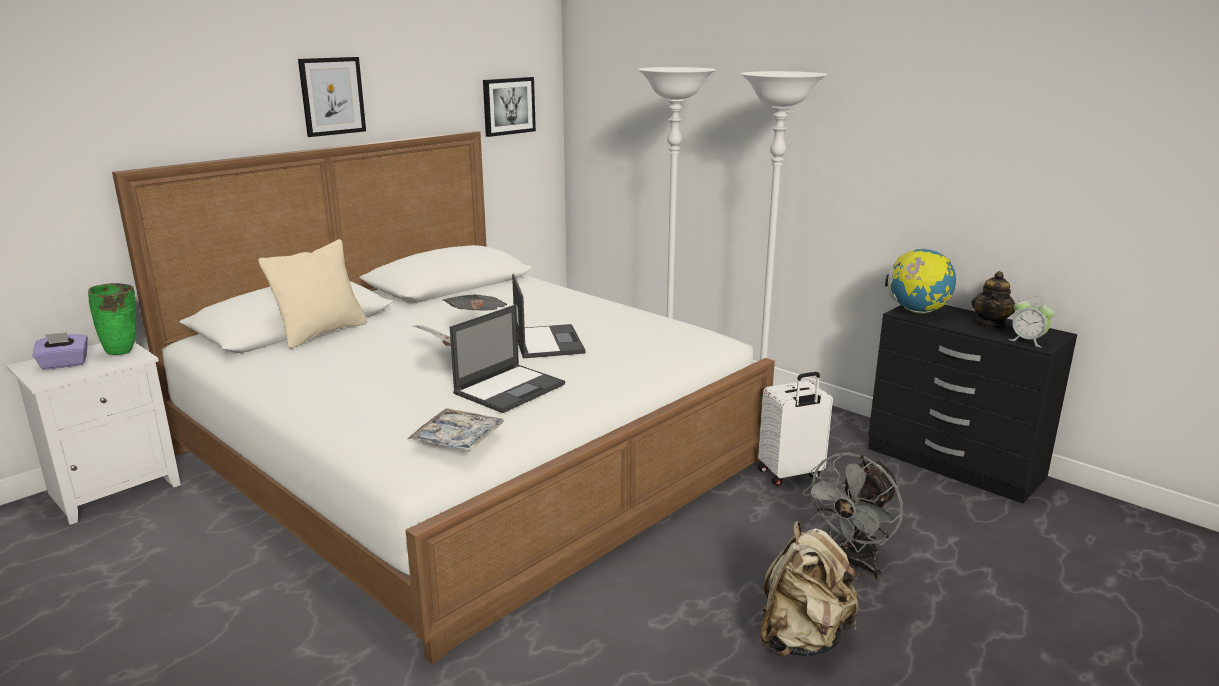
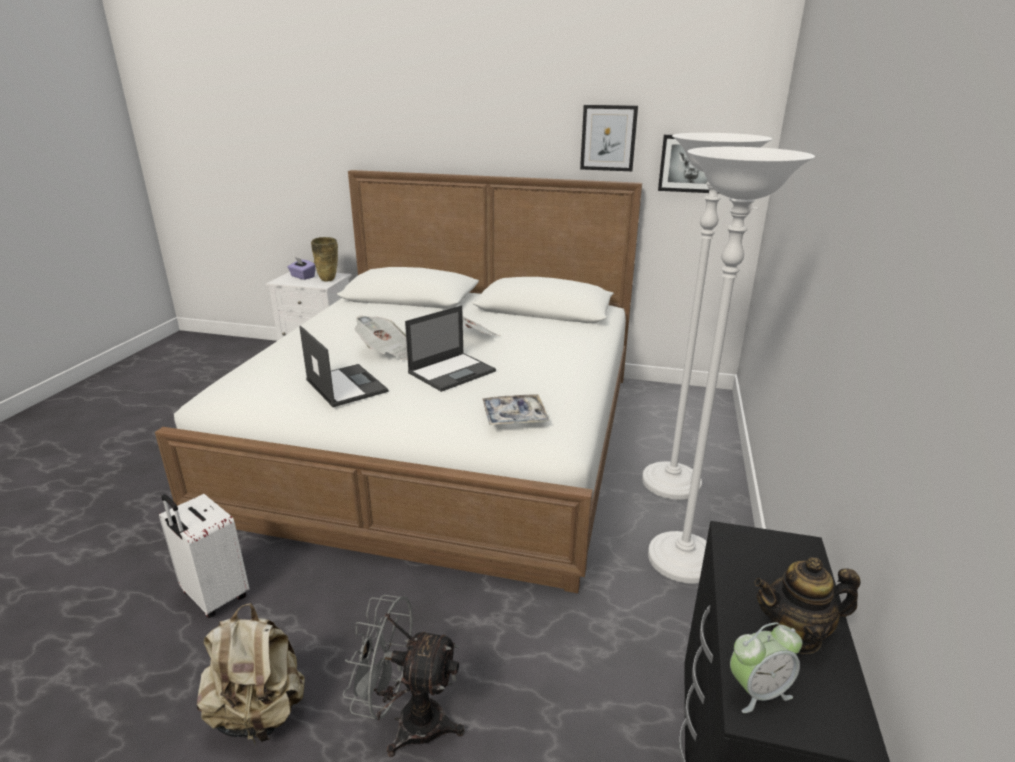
camera: 60 degrees right, 5 degrees up
green vase [88,283,136,355] -> beige vase [311,237,338,282]
beige pillow [258,239,367,349] -> none
picture [298,57,366,137] -> picture moved to [580,105,638,171]
tray [408,408,504,451] -> tray moved to [482,394,549,425]
laptop [450,304,565,413] -> laptop turned 135 degrees counterclockwise [299,326,388,407]
white suitcase [758,372,833,486] -> white suitcase moved to [159,494,249,618]
globe [885,248,956,314] -> none
alarm clock [1008,296,1055,348] -> alarm clock turned 120 degrees counterclockwise [730,622,802,713]

